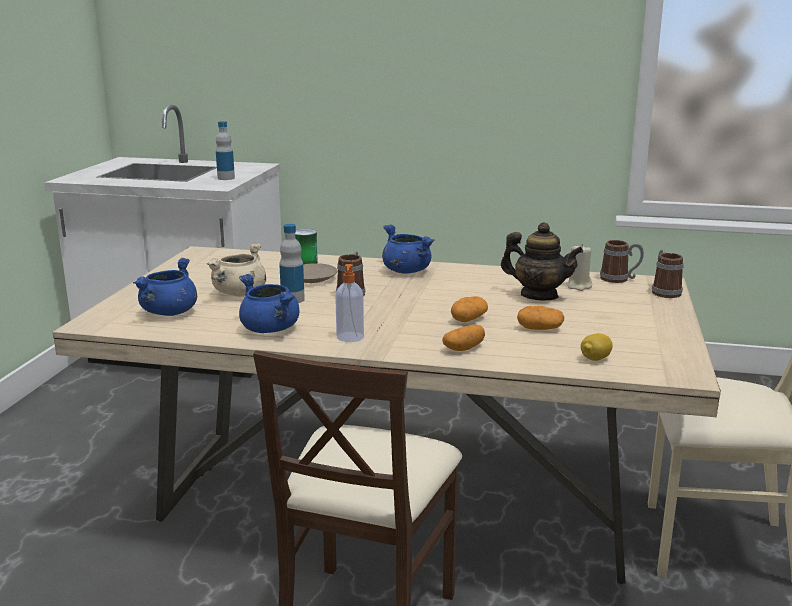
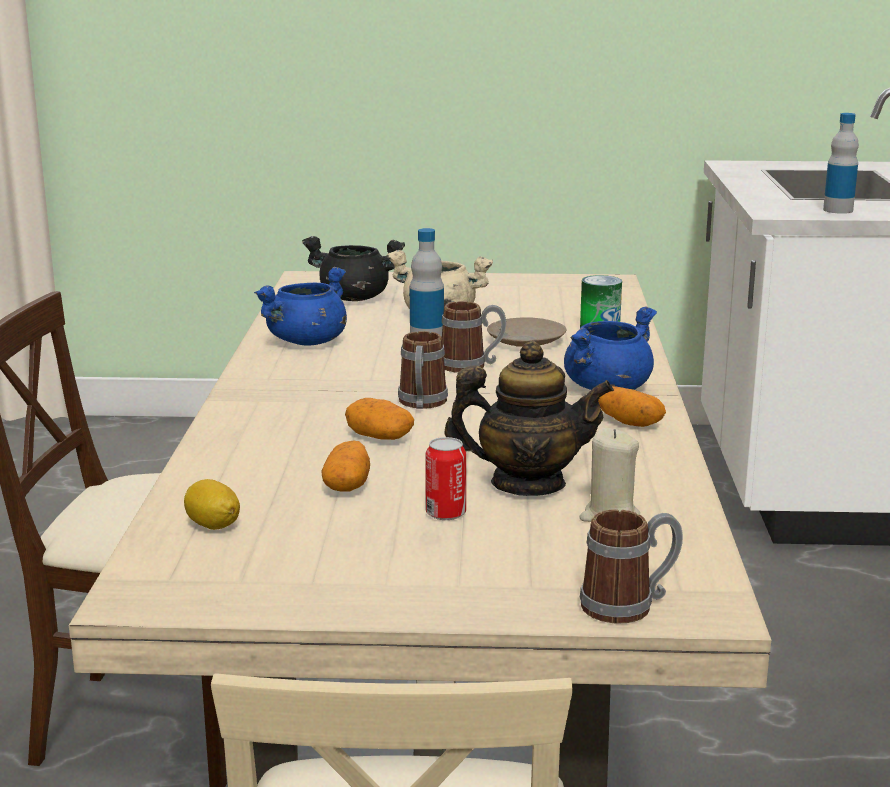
camera: 80 degrees right, 0 degrees up
blue cooking pot [133,258,197,316] -> black cooking pot [302,236,405,301]
soap dispenser [335,264,364,342] -> none
potato [442,325,485,351] -> potato moved to [598,386,666,427]
teapot [501,222,583,300] -> teapot turned 105 degrees counterclockwise [444,341,614,496]
mug [600,240,644,283] -> mug moved to [398,331,448,409]
none -> can [426,437,466,520]

